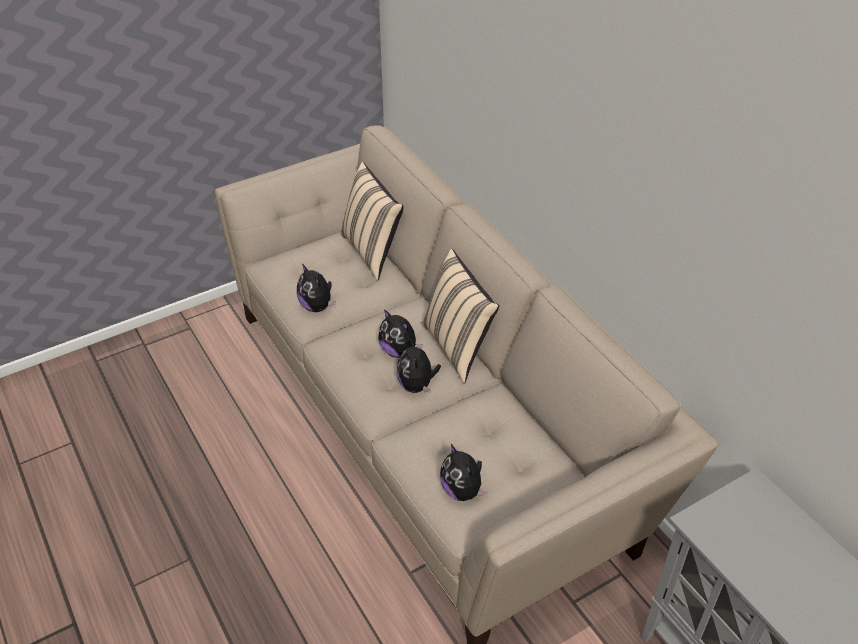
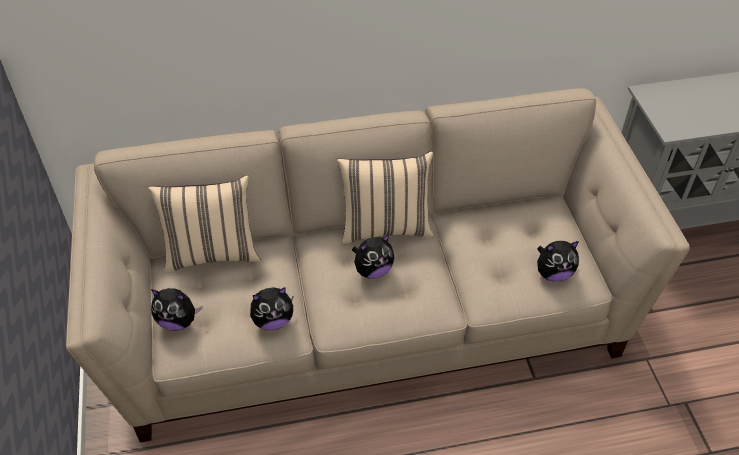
camera: 70 degrees left, 5 degrees up
plush toy [397,339,441,393] -> plush toy moved to [151,288,202,331]

